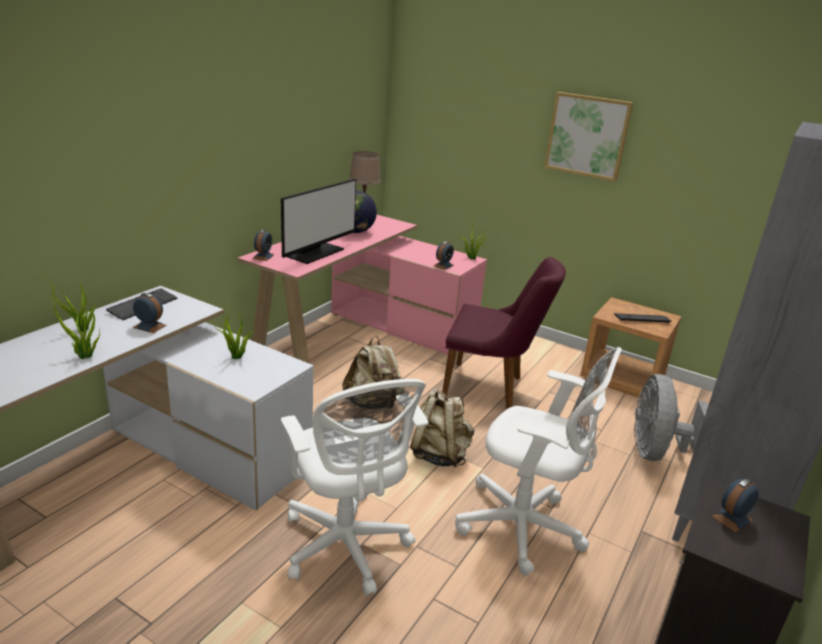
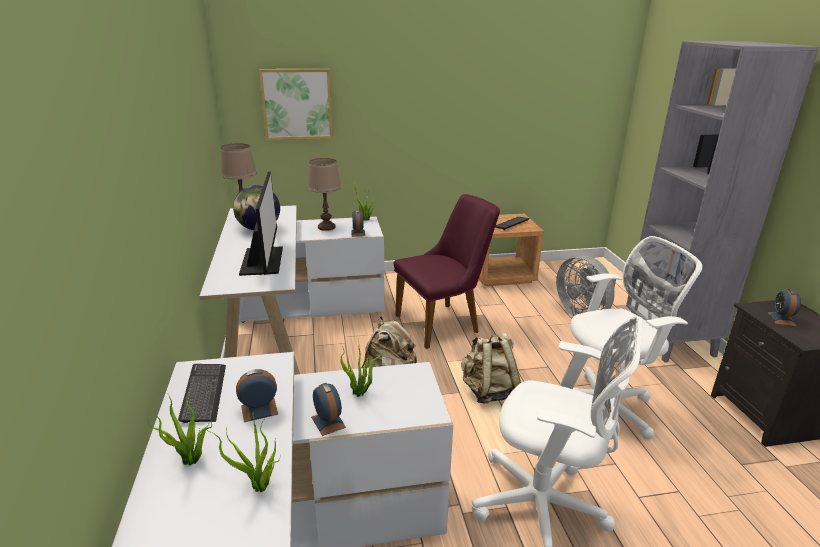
camera: 40 degrees left, 0 degrees up
pink desk [238,215,487,363] -> white desk [199,205,385,375]
alarm clock [252,230,274,261] -> alarm clock moved to [311,383,346,436]
picture [544,92,633,181] -> picture moved to [259,69,333,140]
none -> brown table lamp [308,158,341,231]

